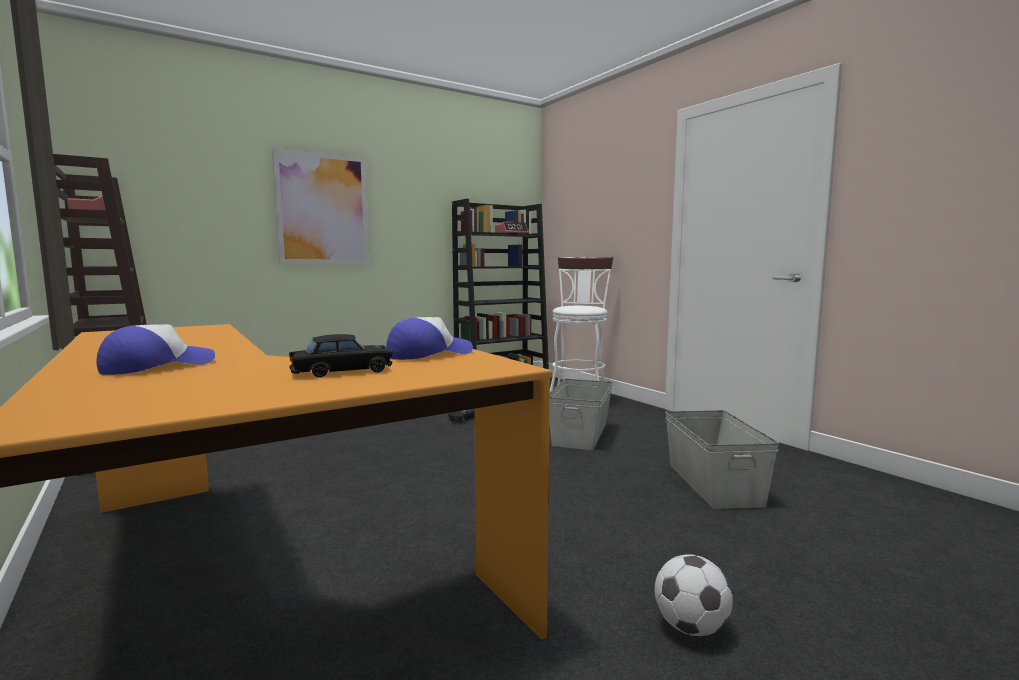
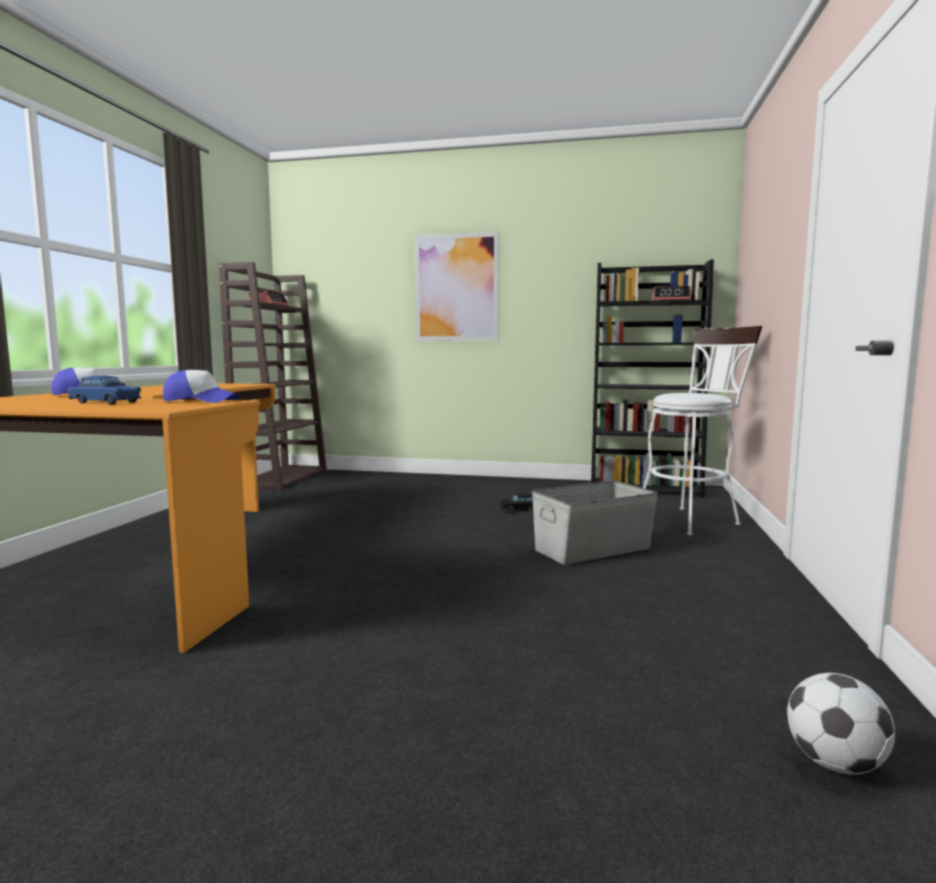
camera: 45 degrees right, 0 degrees up
black toy car [289,334,392,377] -> blue toy car [68,376,141,404]
football [655,554,733,636] -> football moved to [787,673,895,774]
grey storage box [665,410,779,509] -> none

